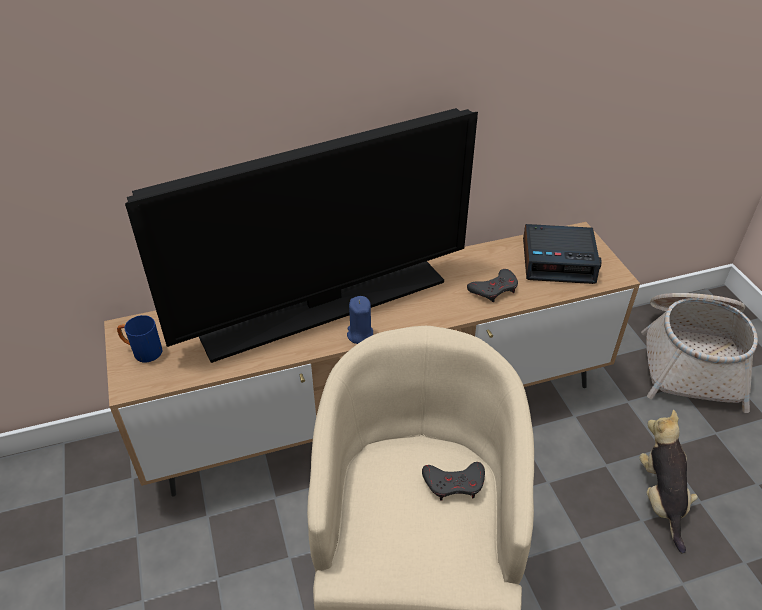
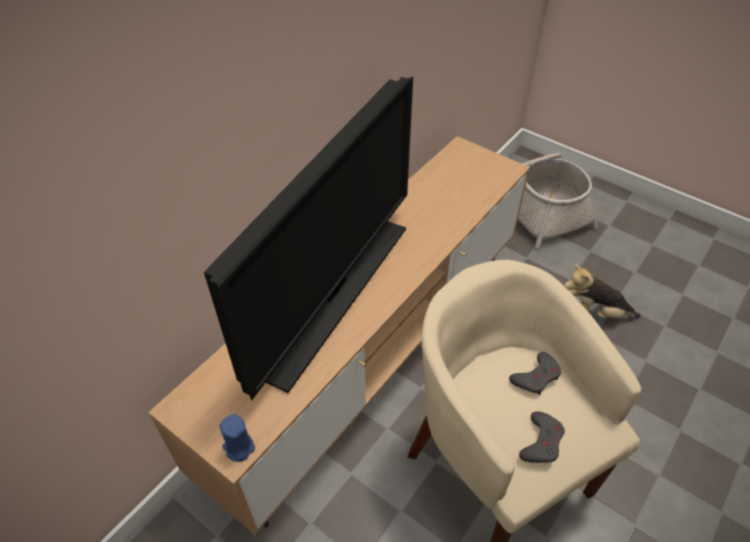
camera: 35 degrees left, 5 degrees up
blue mug [117,315,162,362] -> none
blue candle [347,296,373,344] -> blue candle moved to [219,414,255,462]
grey game controller [467,269,518,302] -> grey game controller moved to [519,411,565,463]
alarm clock [523,224,602,284] -> none
plush toy [640,410,698,554] -> plush toy turned 45 degrees counterclockwise [564,264,641,319]

